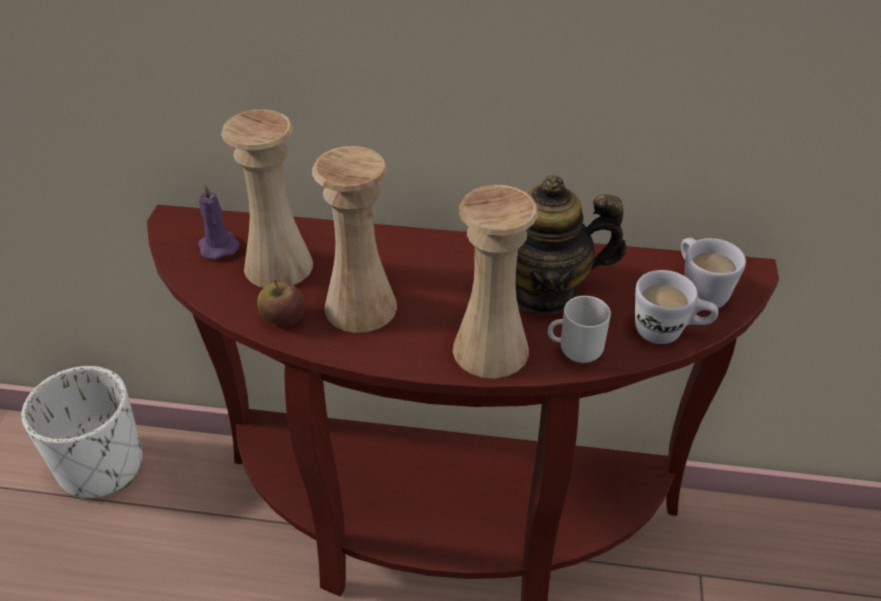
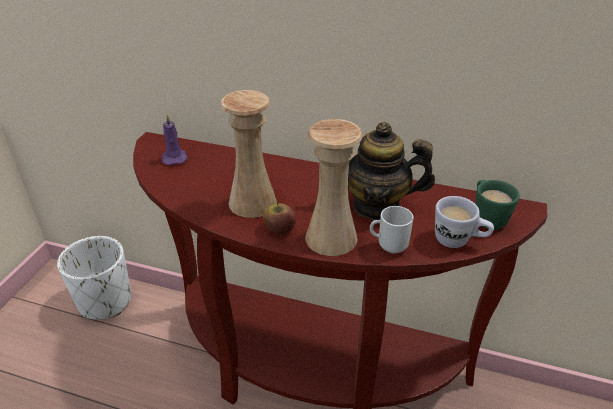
camera: 10 degrees right, 5 degrees down
beige vase [221,109,313,288] -> none
apple [257,280,305,326] -> apple moved to [263,201,296,234]
white mug [681,238,746,308] -> green mug [476,180,520,230]

